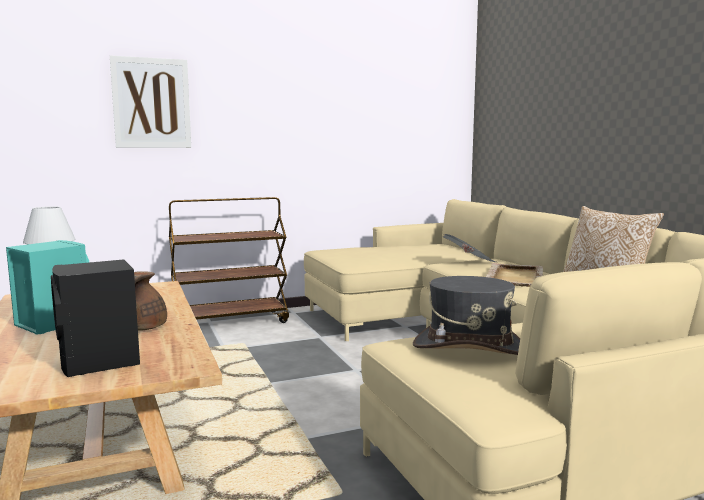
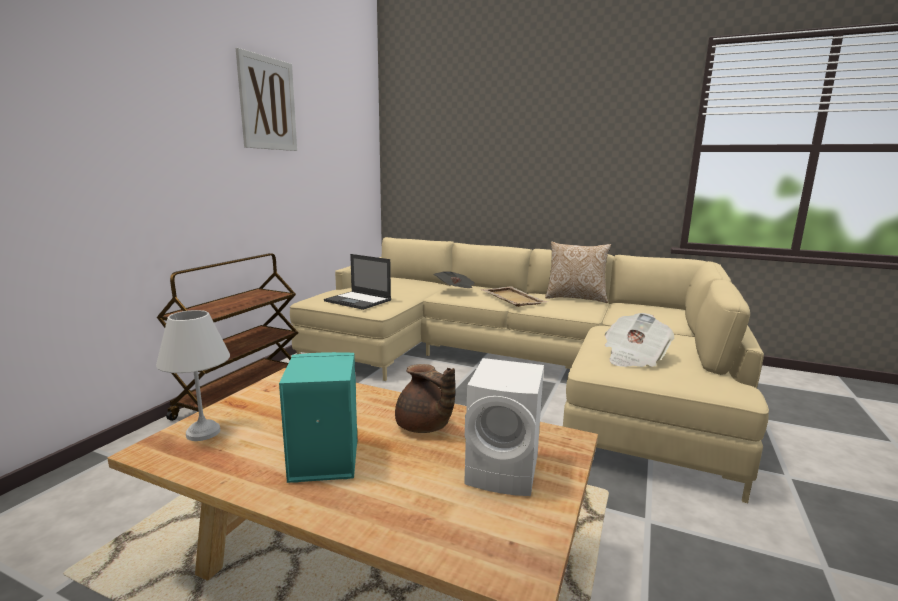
camera: 45 degrees left, 5 degrees up
black speaker [51,259,140,377] -> white speaker [464,358,544,496]
picture [110,56,191,148] -> picture moved to [236,48,297,151]
grey hat [413,276,520,355] -> newspaper [605,313,675,367]
none -> laptop [324,254,391,310]

